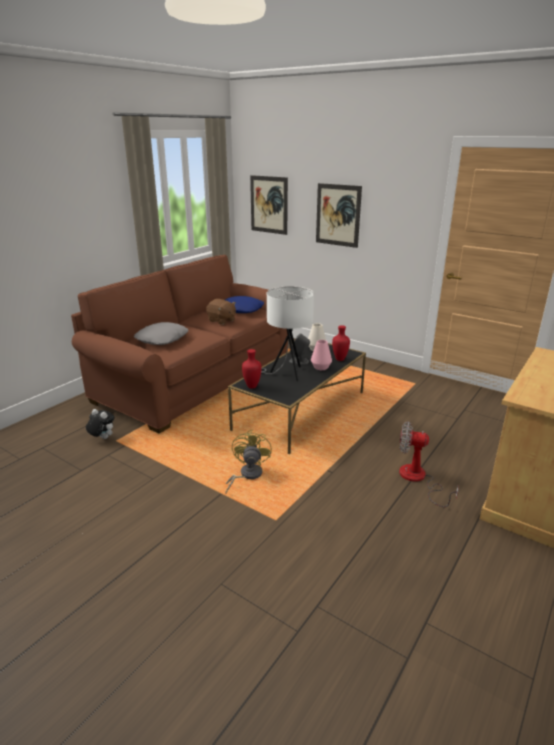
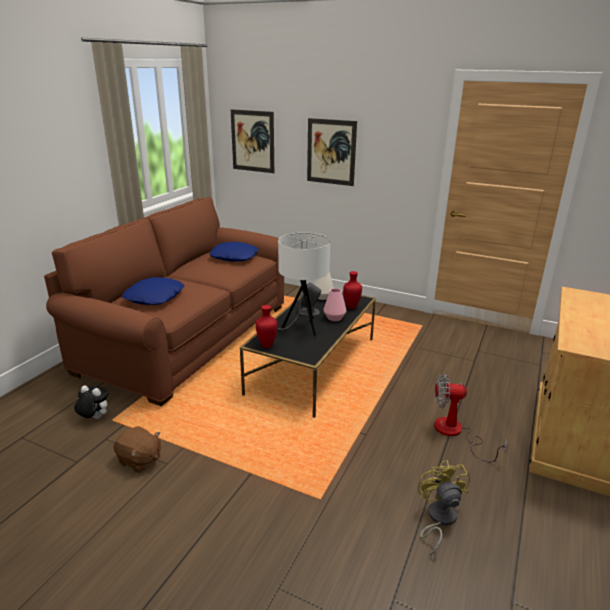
camera: 10 degrees left, 0 degrees up
grey pillow [134,322,188,345] -> blue pillow [122,277,184,305]
brown plush toy [206,299,236,325] -> brown plush toy moved to [113,426,161,473]
yellow fan [225,430,272,494] -> yellow fan moved to [418,460,470,555]

